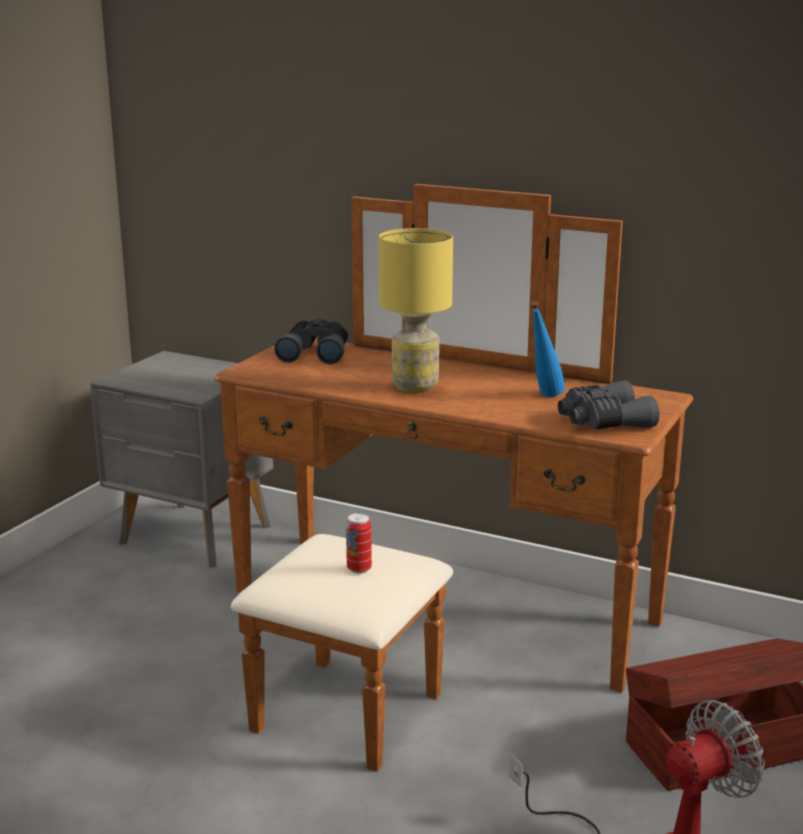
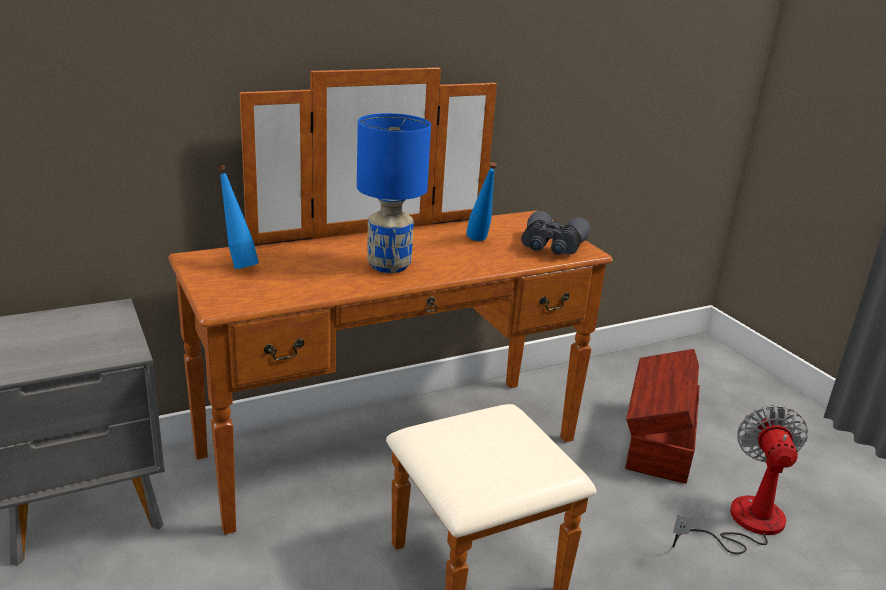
camera: 55 degrees left, 5 degrees up
grey binoculars [274,319,348,364] -> blue bottle [217,165,259,269]
can [346,513,372,573] -> none
yellow table lamp [379,228,453,393] -> blue table lamp [357,113,431,273]

